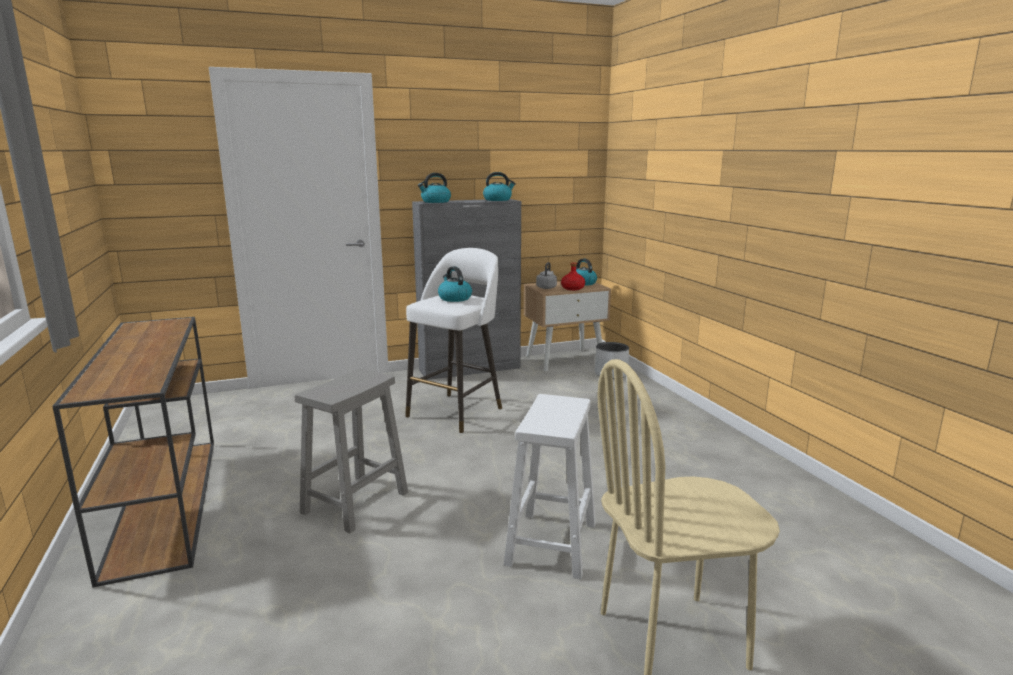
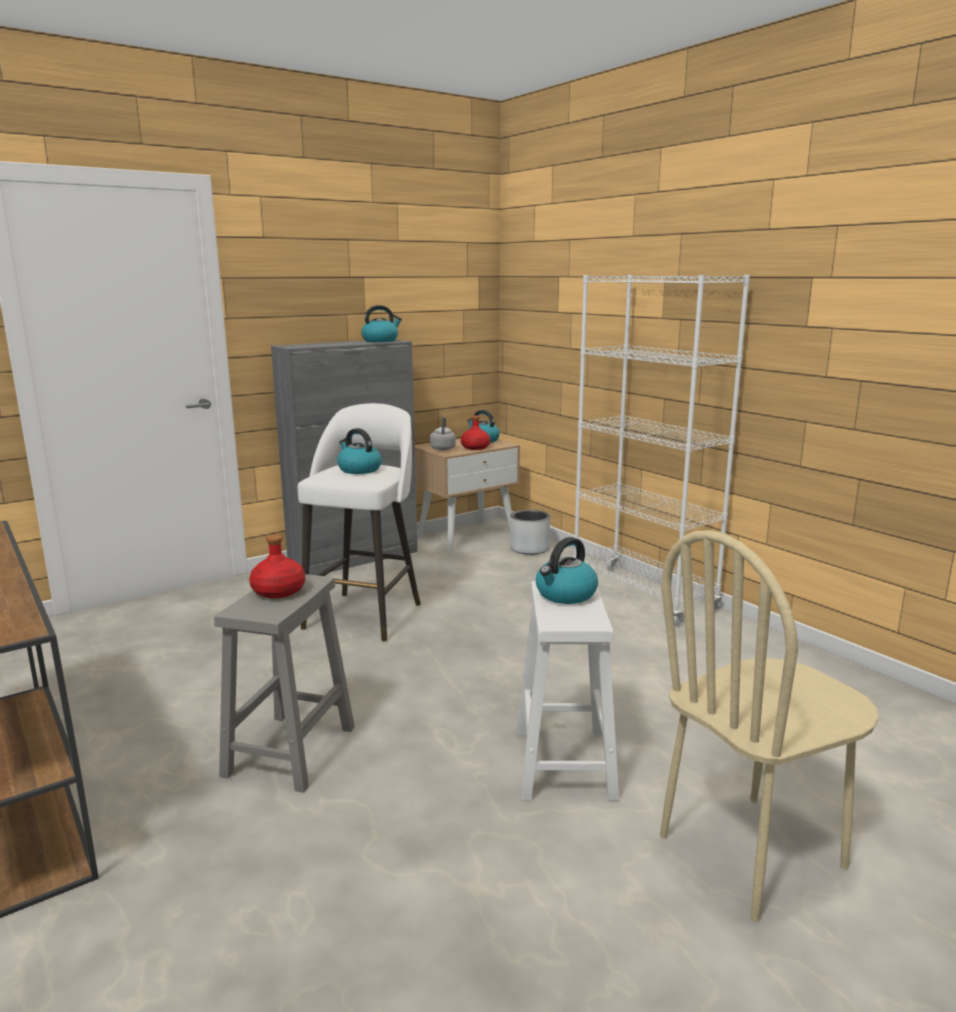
camera: 15 degrees left, 0 degrees up
kettle [418,173,451,203] -> kettle moved to [536,537,598,604]
none -> red bottle [249,534,305,598]
none -> white bookcase [574,275,750,626]

